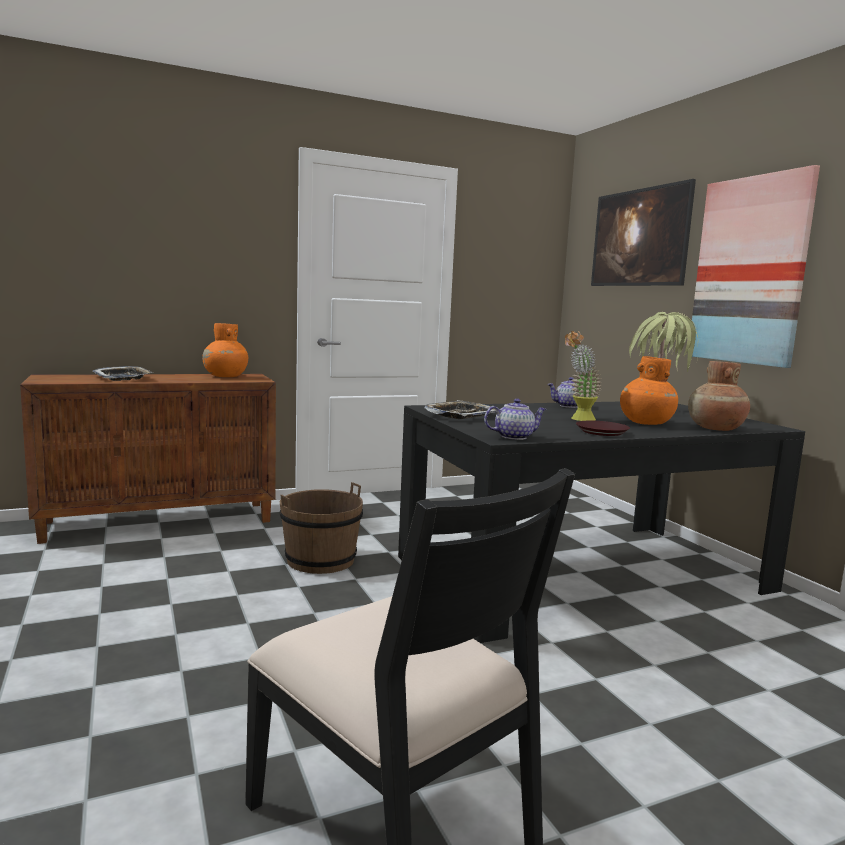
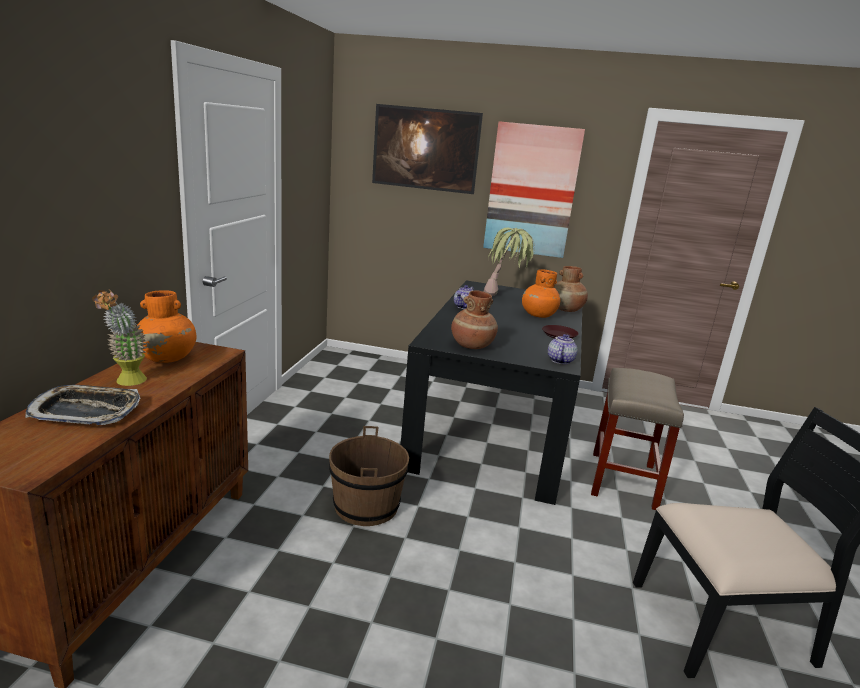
camera: 55 degrees left, 10 degrees up
tray [425,400,496,419] -> brown vase [451,290,498,349]
potted plant [565,331,602,421] -> potted plant moved to [92,289,147,386]
none -> beige stool [591,368,684,510]

